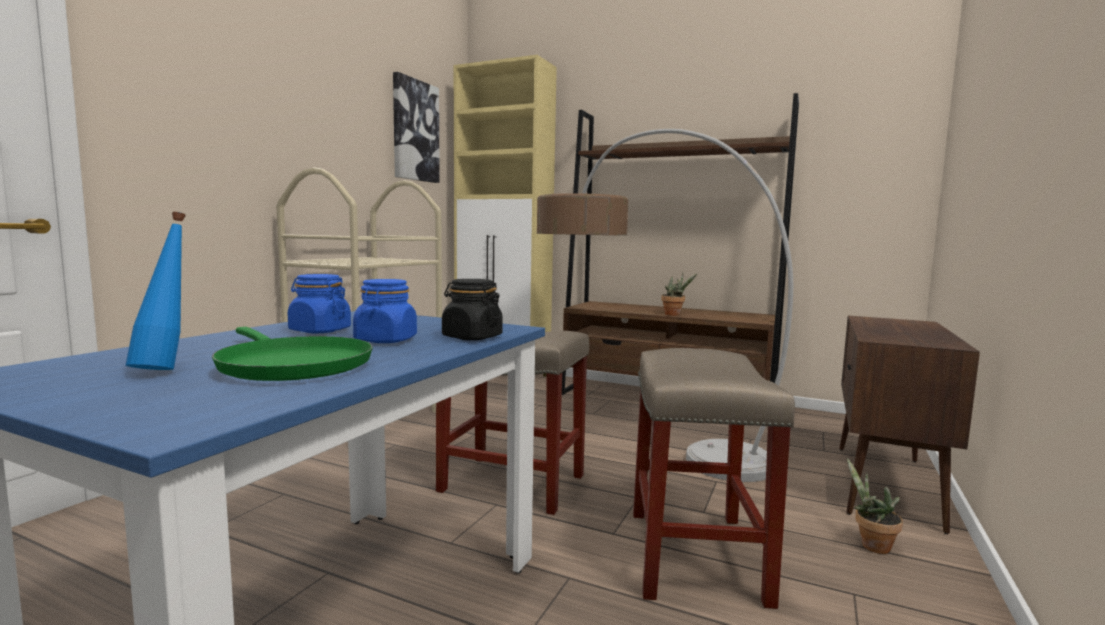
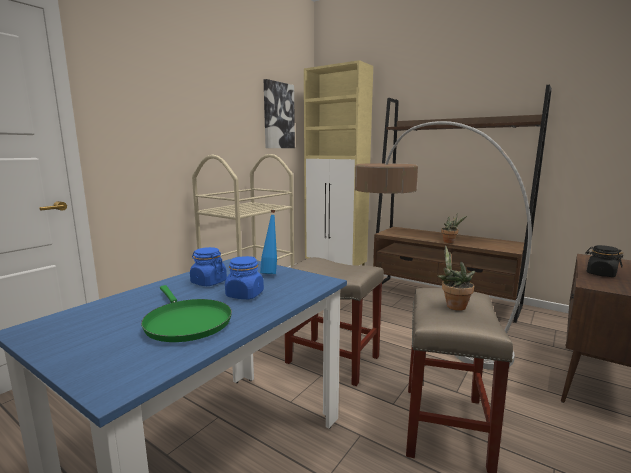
camera: 10 degrees right, 5 degrees up
blue bottle [126,212,186,370] -> blue bottle moved to [260,210,277,274]
black jar [442,279,503,340] -> black jar moved to [586,245,623,277]
potted plant [847,458,903,554] -> potted plant moved to [437,245,475,311]

